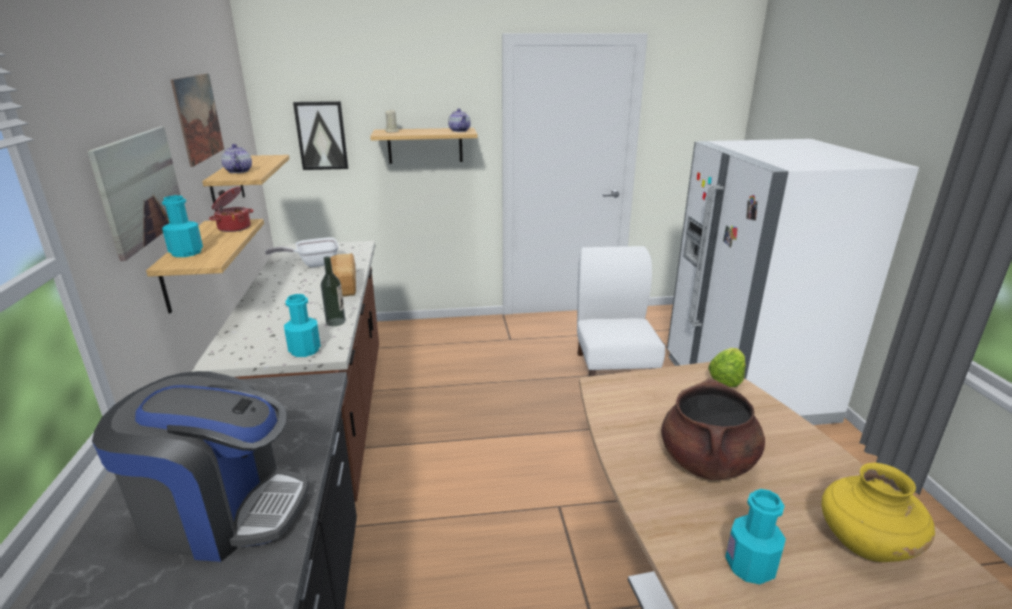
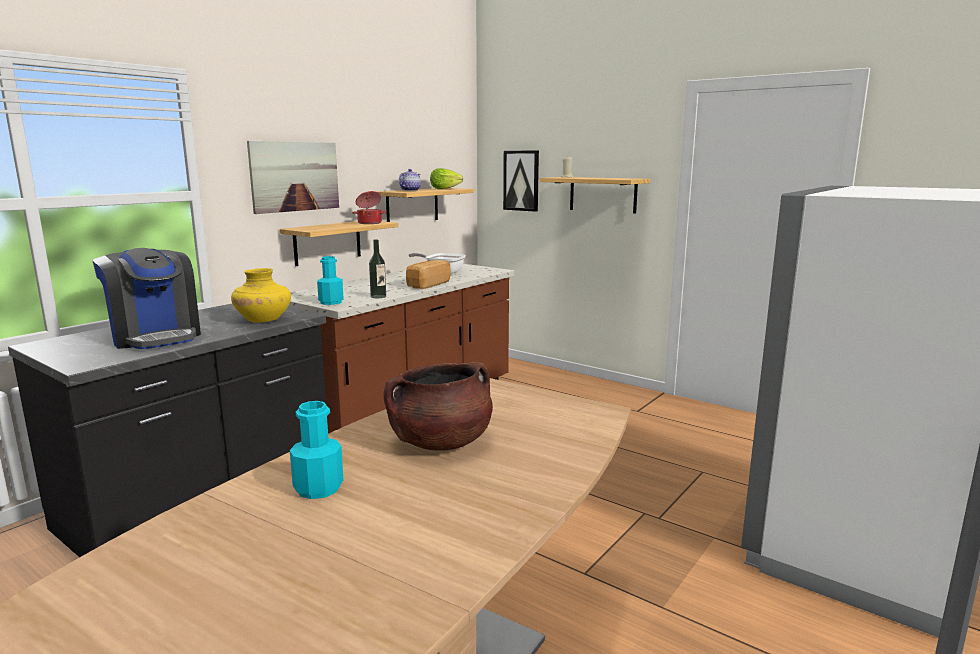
camera: 45 degrees right, 10 degrees down
turquoise bottle [162,195,203,257] -> none
picture [170,73,224,167] -> none
teapot [448,108,471,132] -> none
white chair [577,246,665,376] -> none
lettuce [708,348,746,387] -> lettuce moved to [430,168,463,189]
yellow vase [822,463,935,562] -> yellow vase moved to [231,268,291,323]

